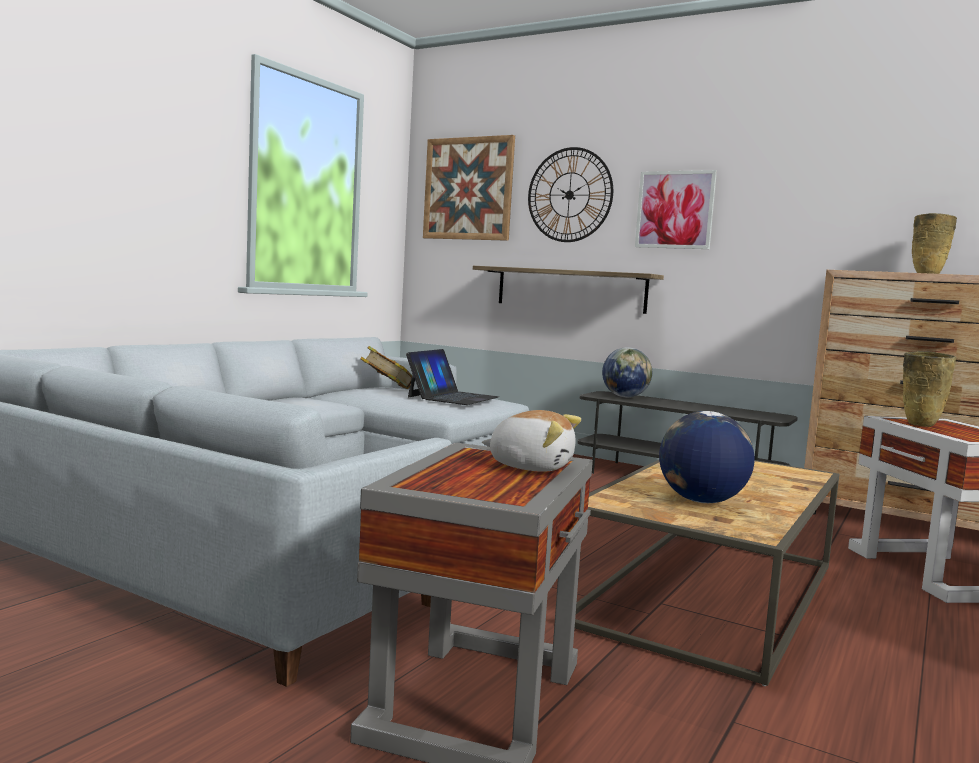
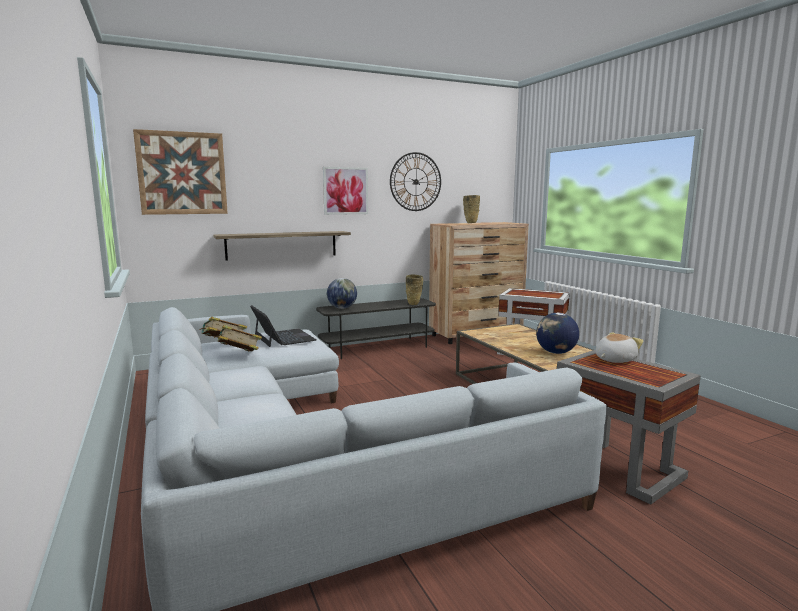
camera: 55 degrees left, 5 degrees up
wall clock [528,147,613,242] -> wall clock moved to [390,152,441,211]
beige vase [903,351,956,427] -> beige vase moved to [406,275,423,305]
none -> book [214,325,262,351]

